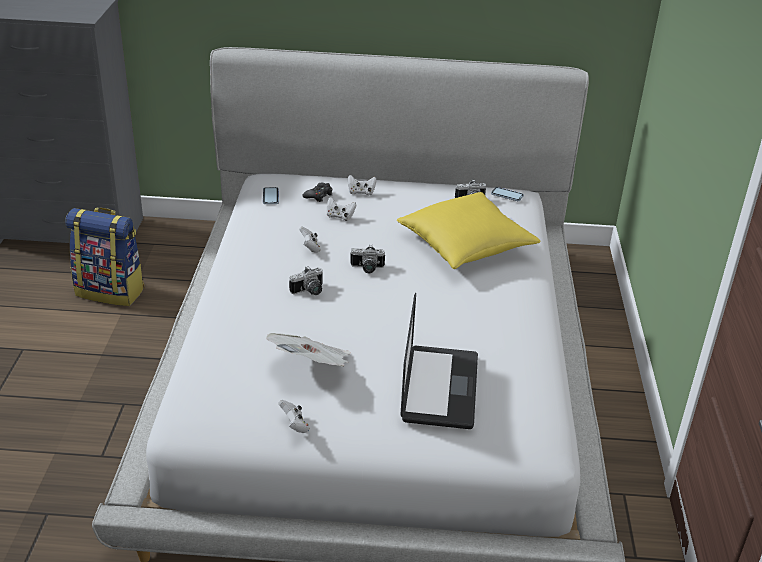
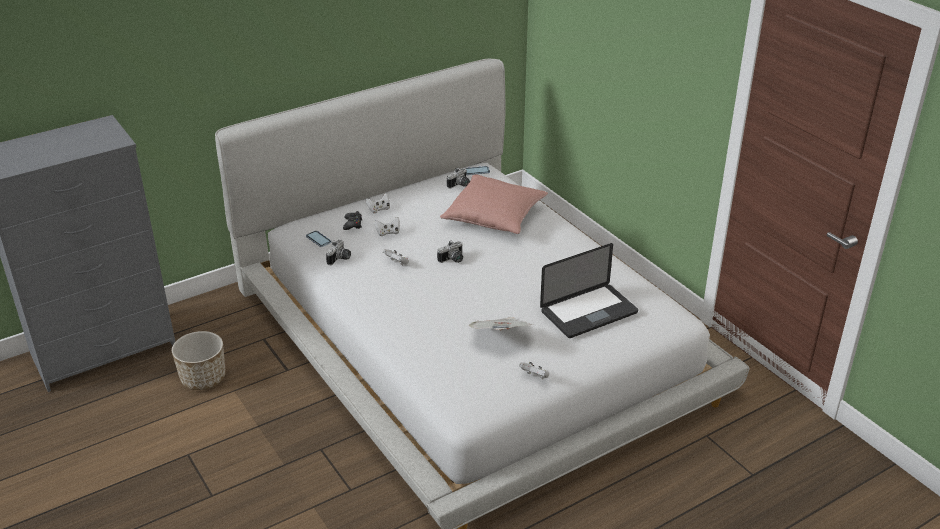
camera: 35 degrees left, 0 degrees up
backpack [65,207,145,306] -> planter [172,331,226,390]
camera [289,266,323,295] -> camera moved to [326,239,351,265]
yellow pillow [397,192,540,269] -> pink pillow [440,174,548,234]
laptop [401,293,478,429] -> laptop turned 90 degrees clockwise [540,243,638,338]

